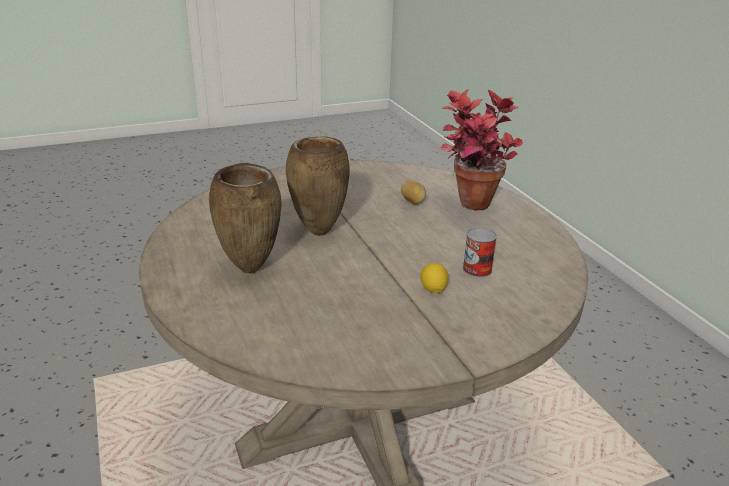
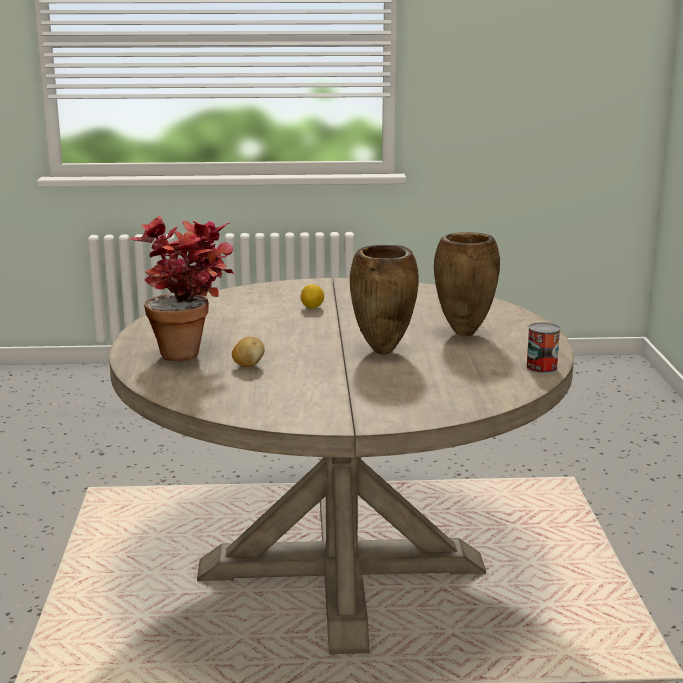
camera: 160 degrees left, 10 degrees down
can [463,227,497,277] -> can moved to [526,322,560,374]

